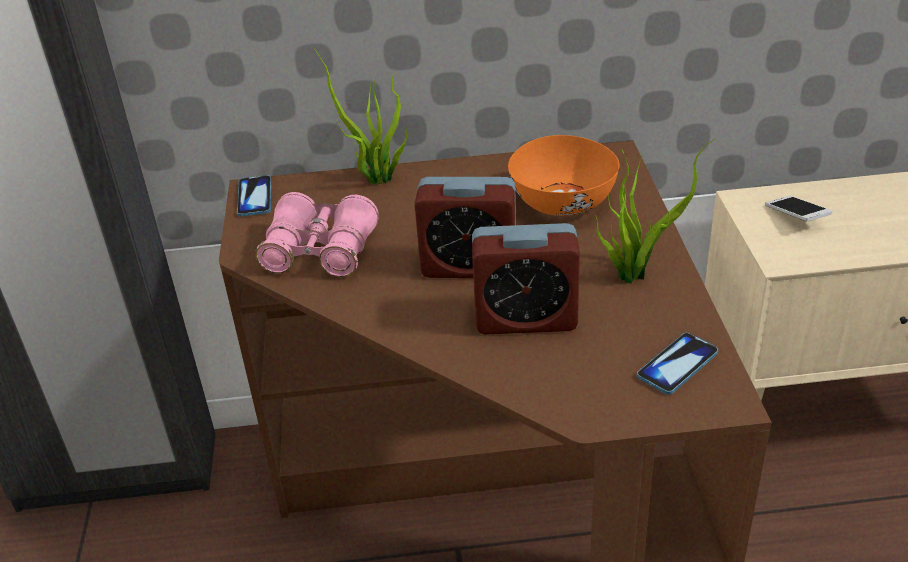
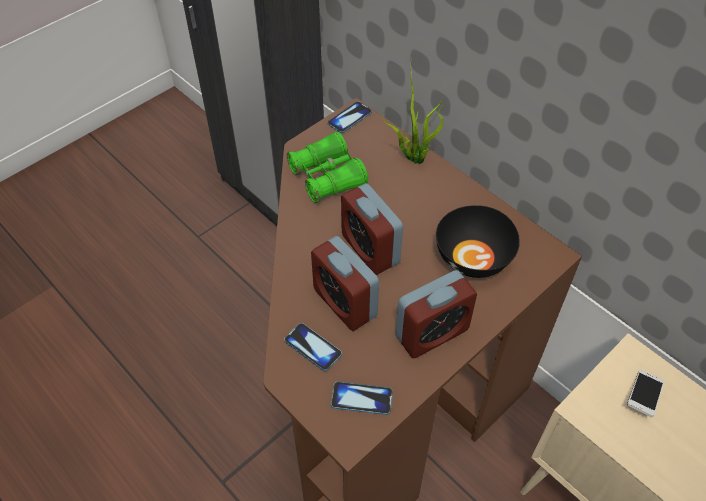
camera: 50 degrees right, 15 degrees up
pink binoculars [255,192,379,277] -> green binoculars [287,132,368,203]
orange bowl [508,135,619,216] -> black bowl [436,205,520,278]
potted plant [595,139,715,284] -> alarm clock [395,270,477,359]
none -> phone [284,323,342,371]

